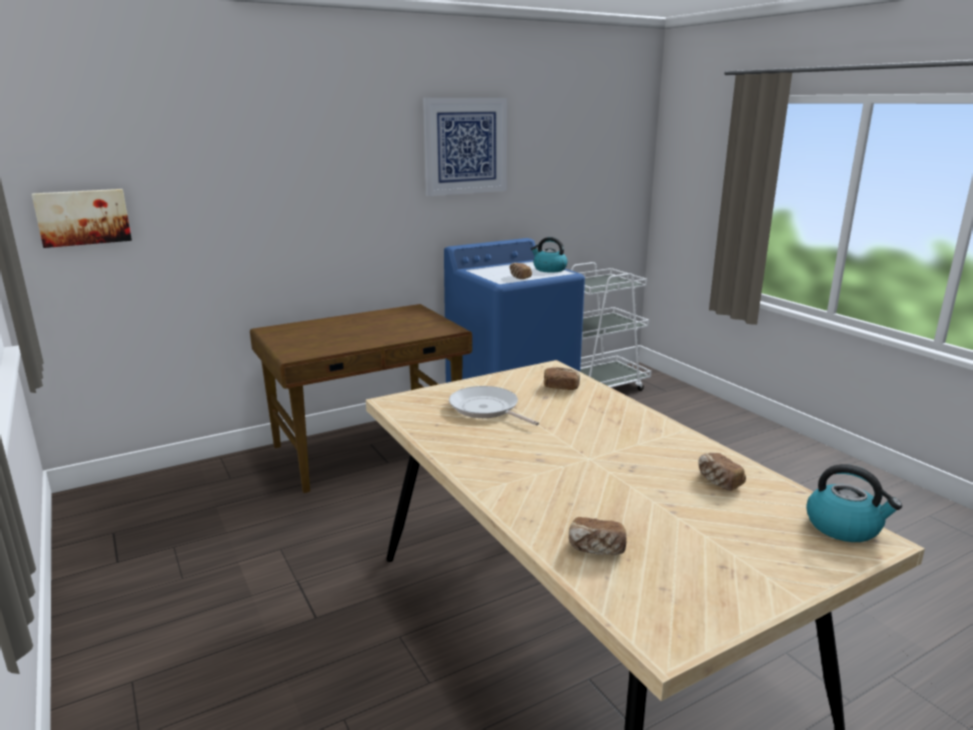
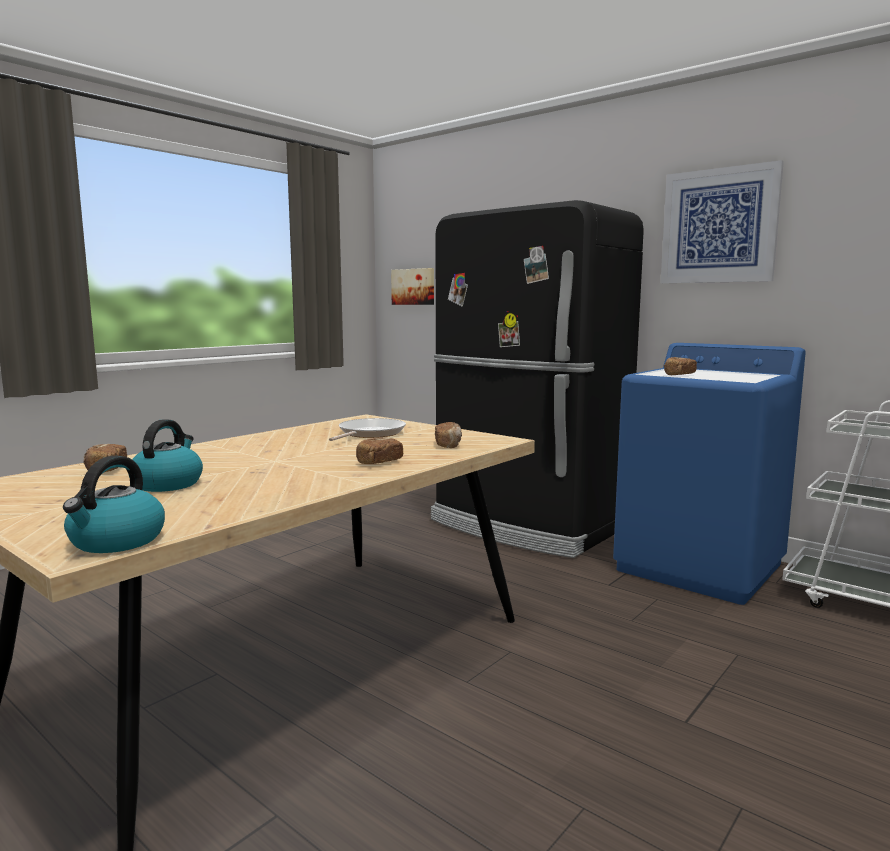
camera: 70 degrees right, 10 degrees down
brown desk [250,304,472,493] -> black fridge [431,200,644,558]
kettle [531,237,568,273] -> kettle moved to [128,419,203,492]
bread [698,453,746,491] -> bread moved to [356,437,403,464]

